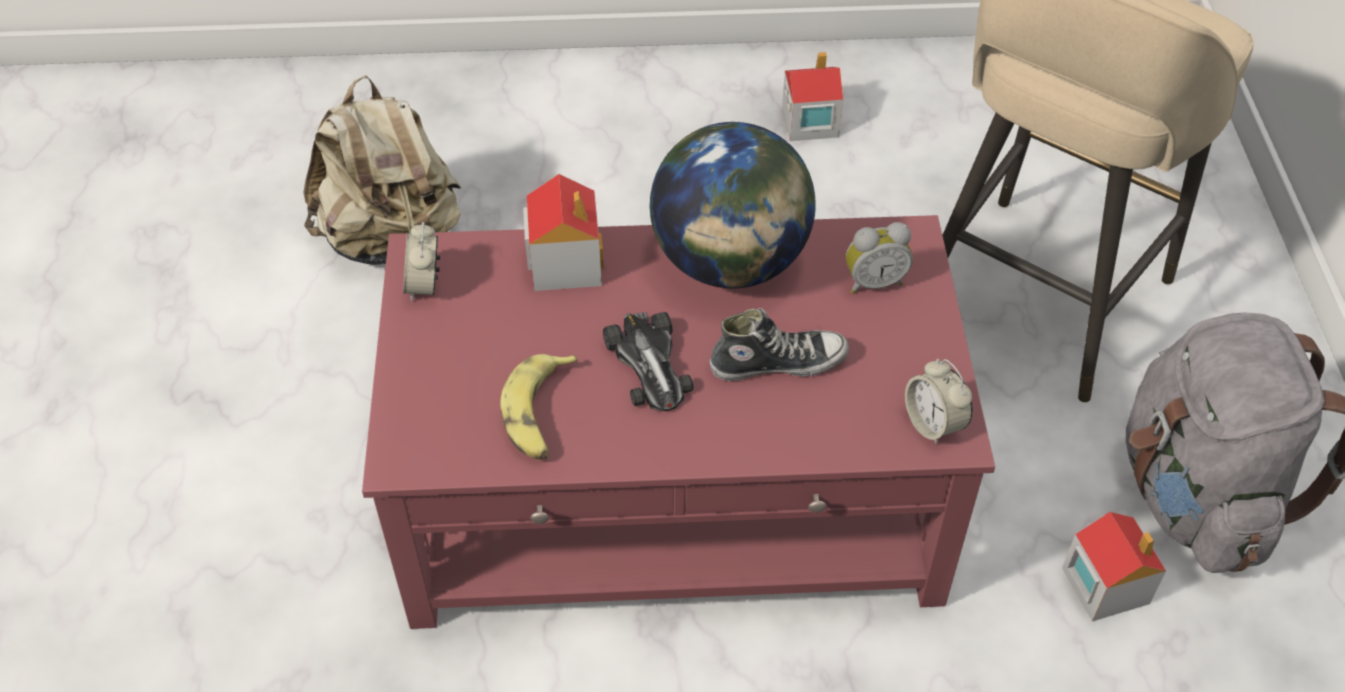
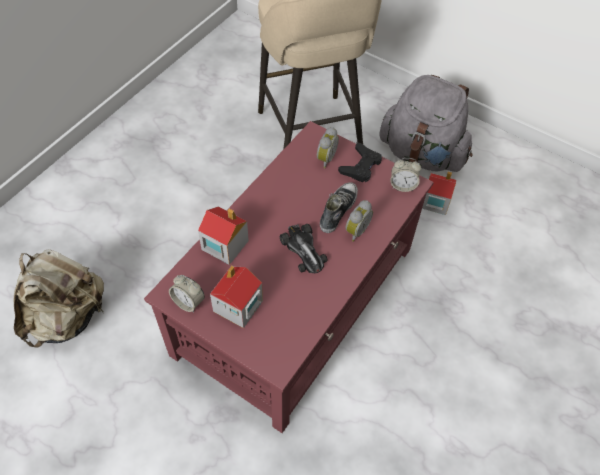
camera: 55 degrees left, 5 degrees up
banana [500,354,578,460] -> none
toy car [603,312,694,411] -> toy car turned 45 degrees clockwise [280,224,328,273]
globe [650,122,816,288] -> none
toy house [782,52,843,141] -> toy house moved to [210,266,263,328]
none -> black game controller [338,142,382,182]
none -> alarm clock [346,200,373,242]

